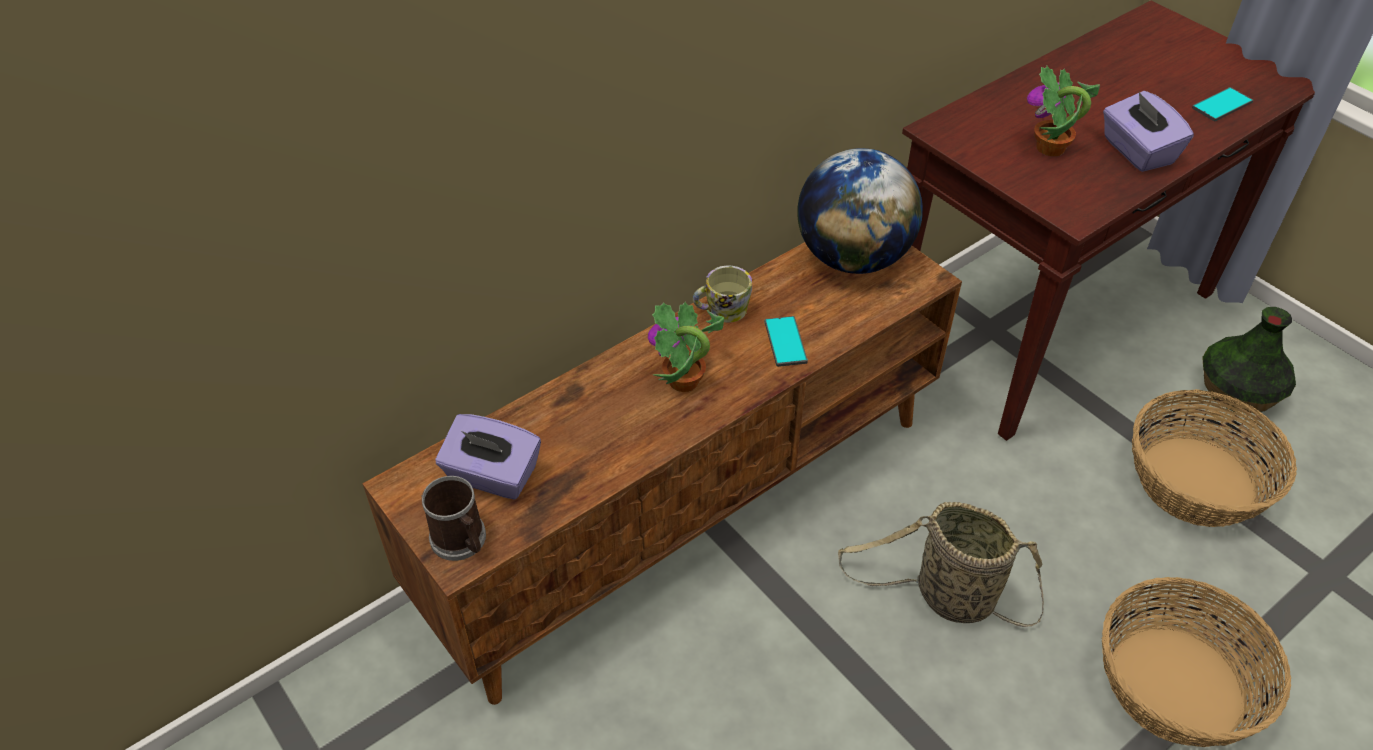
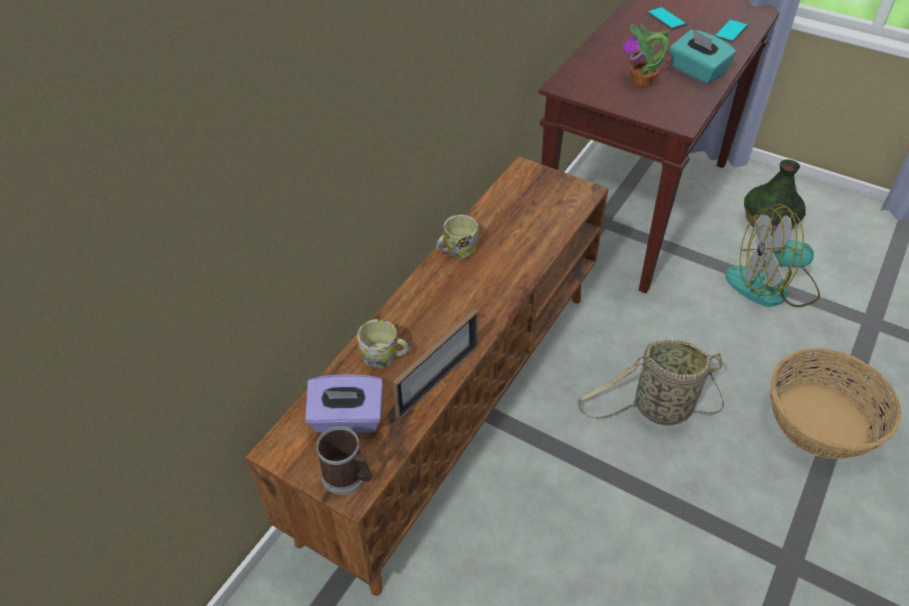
camera: 20 degrees left, 0 degrees up
potted plant [648,302,724,392] -> none
phone [765,316,808,367] -> phone moved to [647,7,687,30]
globe [797,148,923,274] -> none
purple tissue box [1103,91,1194,172] -> turquoise tissue box [670,29,736,84]
basket [1132,389,1297,527] -> fan [725,204,820,307]
none -> mug [357,319,409,368]
none -> picture frame [392,309,478,419]

